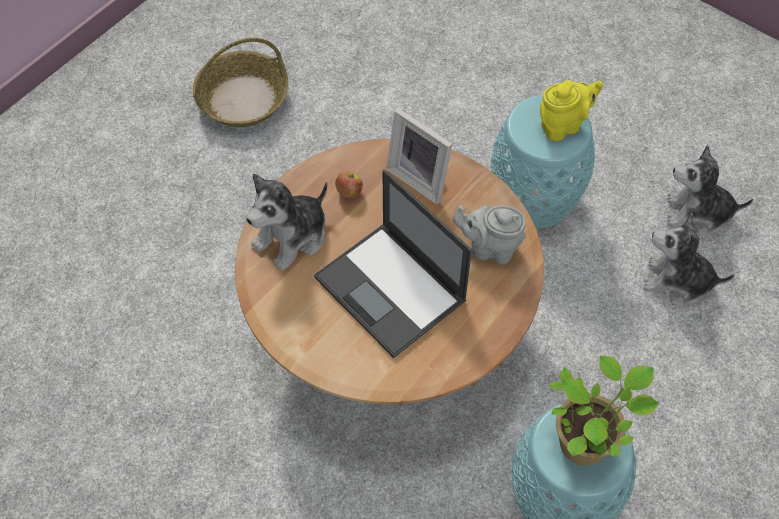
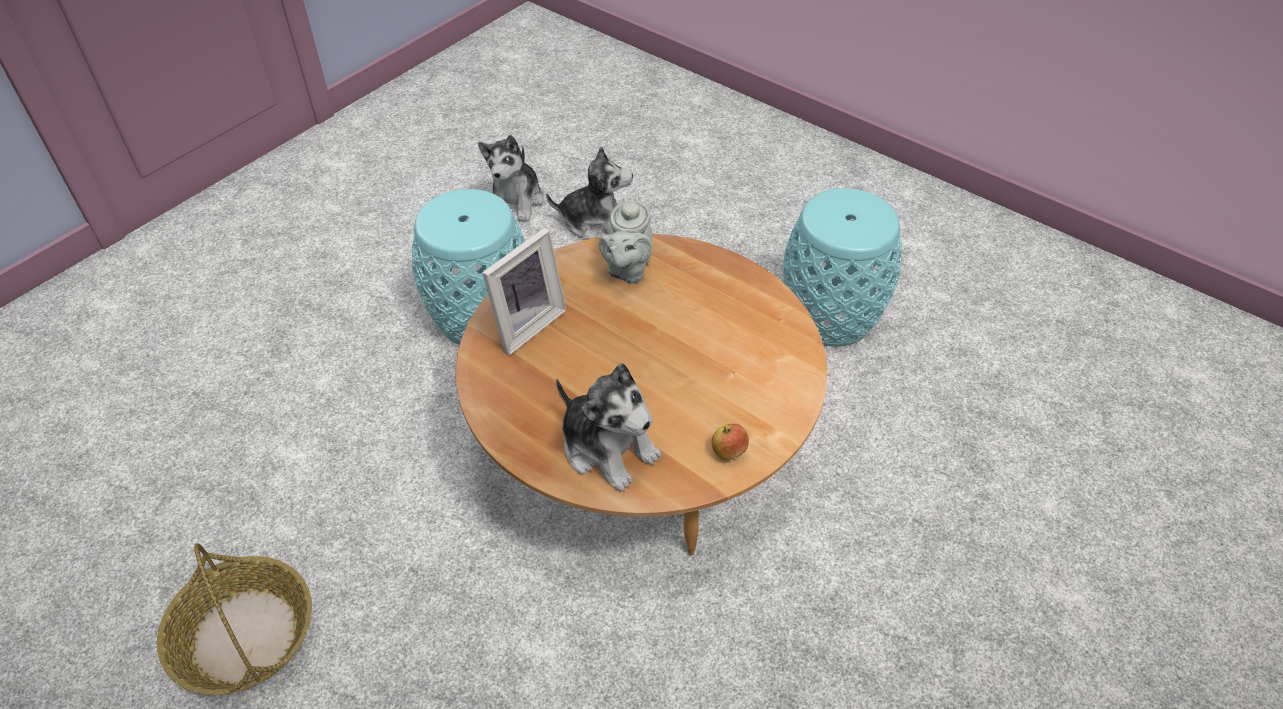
camera: 90 degrees left, 10 degrees down
laptop [314,170,472,358] -> none
apple [335,171,363,198] -> apple moved to [712,424,749,460]
yellow teapot [540,80,603,141] -> none
potted plant [549,356,660,466] -> none
plush toy [643,213,735,305] -> plush toy turned 105 degrees counterclockwise [546,146,633,239]

